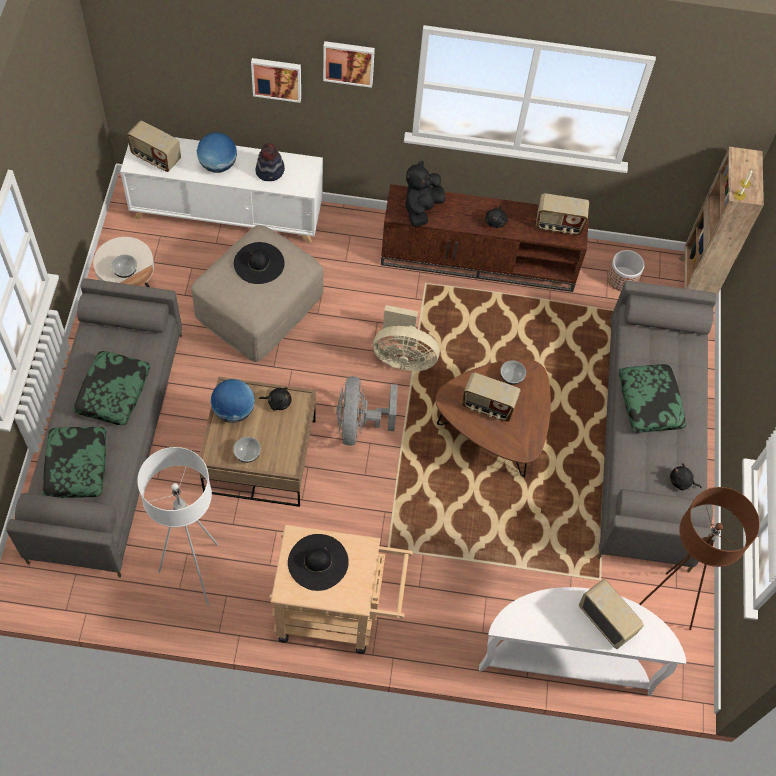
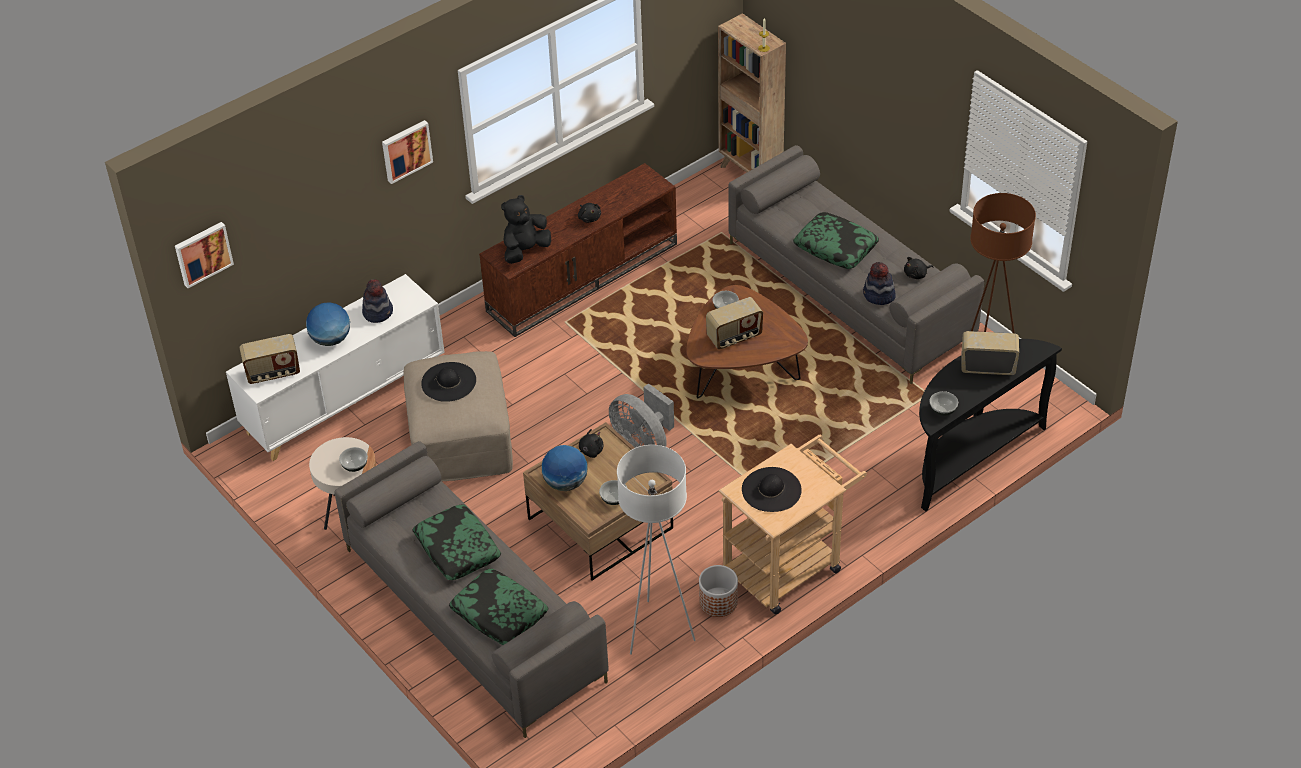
camera: 40 degrees left, 15 degrees down
picture [251,58,301,103] -> picture moved to [175,222,234,288]
beige fan [373,305,439,371] -> none
black plush toy [406,161,445,227] -> black plush toy turned 60 degrees clockwise [501,195,551,264]
white console table [479,587,686,696] -> black console table [919,339,1062,511]
radio [536,193,589,235] -> none
planter [607,250,645,292] -> planter moved to [699,565,738,617]
none -> hat [863,262,896,305]
none -> bowl [929,391,958,416]

